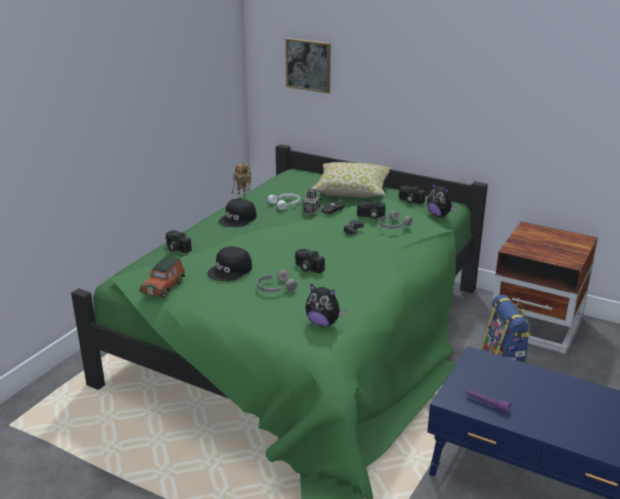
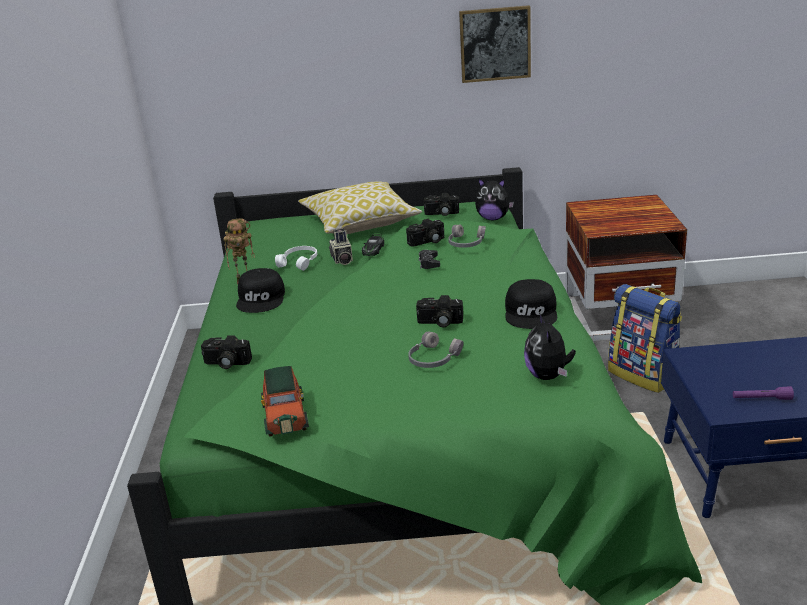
camera: 30 degrees left, 0 degrees up
black cap [207,246,252,281] -> black cap moved to [505,279,557,329]
picture [286,38,330,93] -> picture moved to [459,5,531,83]
plush toy [305,283,345,326] -> plush toy turned 90 degrees clockwise [524,313,576,380]

